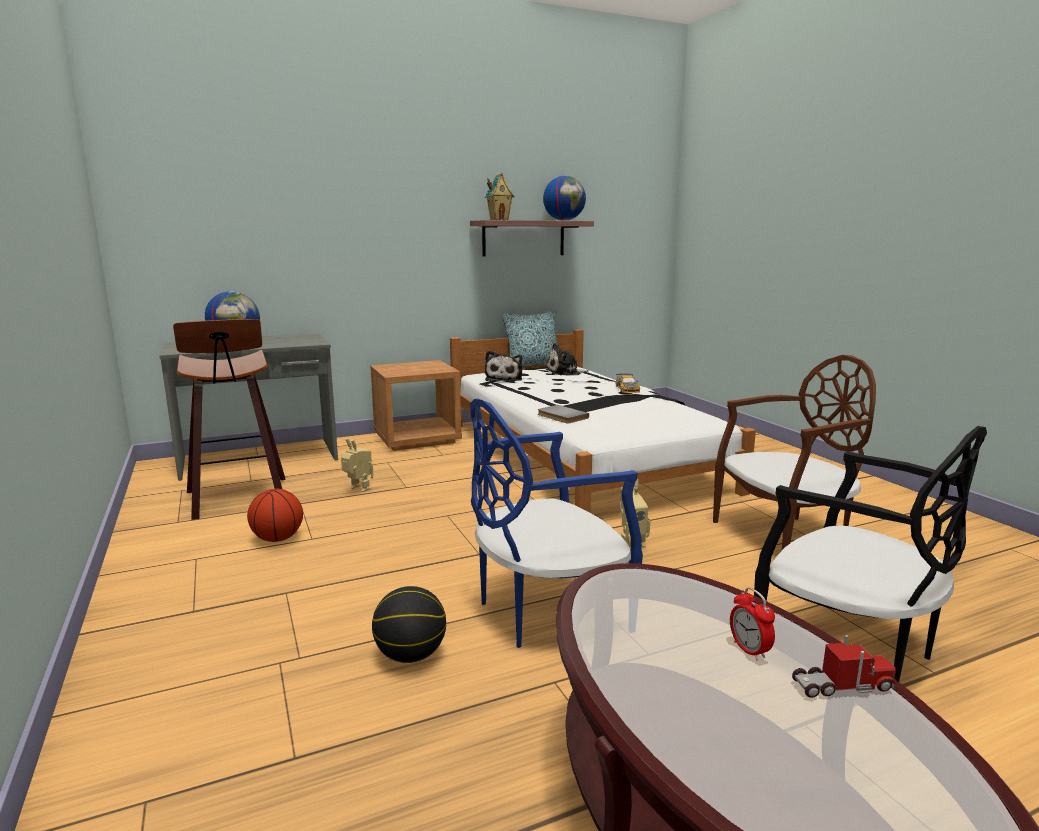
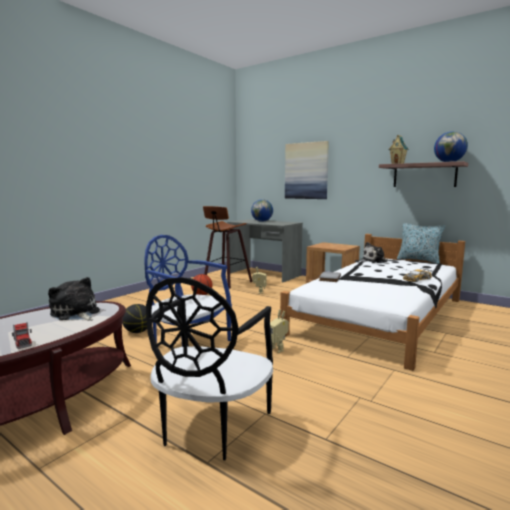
camera: 60 degrees right, 5 degrees down
plush toy [546,343,589,376] -> plush toy moved to [48,277,100,321]
brown chair [713,355,876,550] -> none
alarm clock [730,587,775,661] -> none
none -> picture [285,141,329,199]

